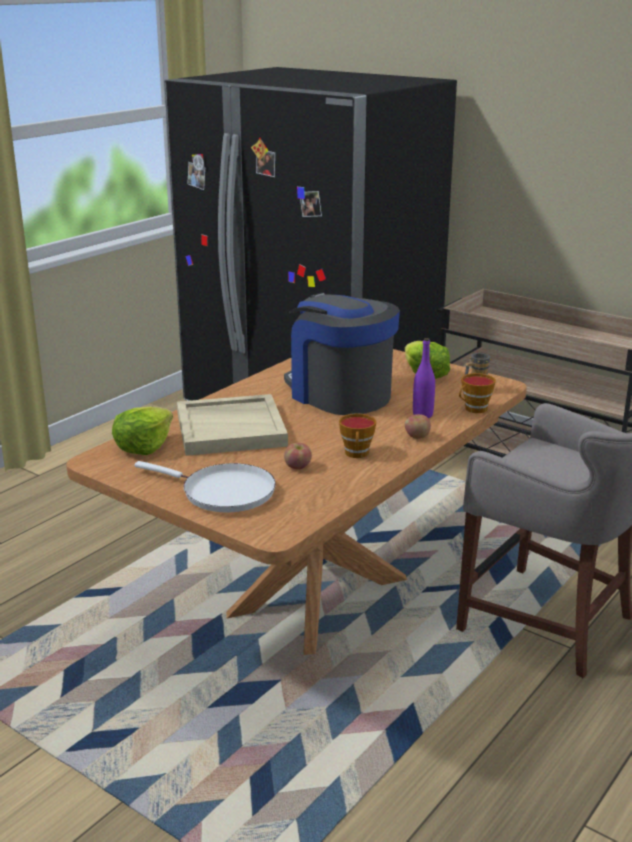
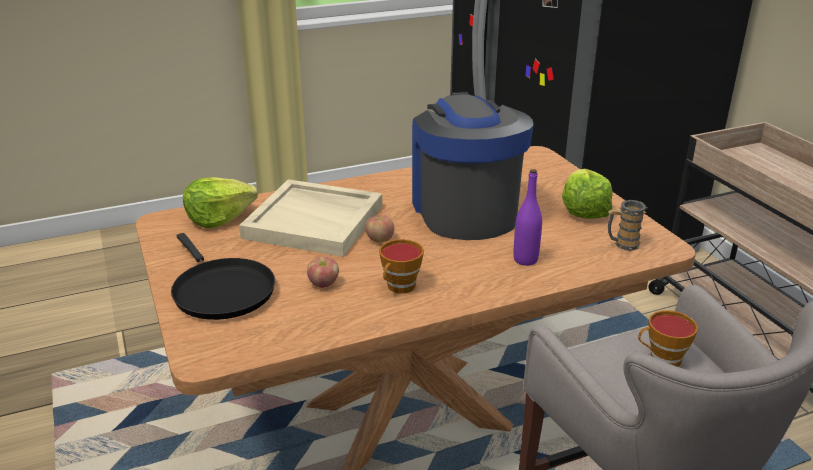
camera: 30 degrees right, 5 degrees up
white frying pan [134,461,276,512] -> black frying pan [171,233,275,320]
apple [405,414,431,439] -> apple moved to [365,215,394,242]
cup [459,373,496,413] -> cup moved to [638,310,698,367]

